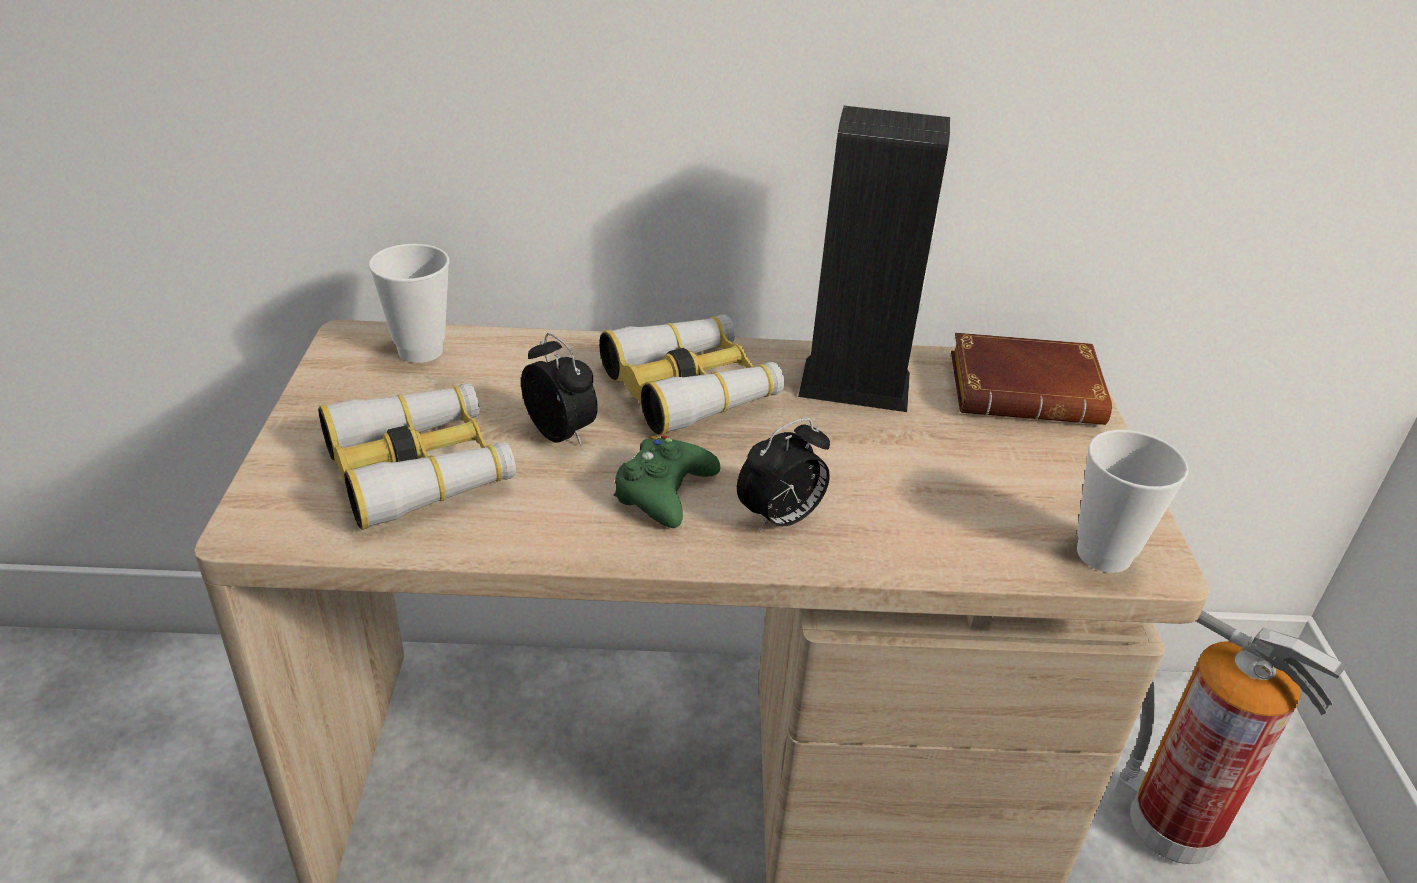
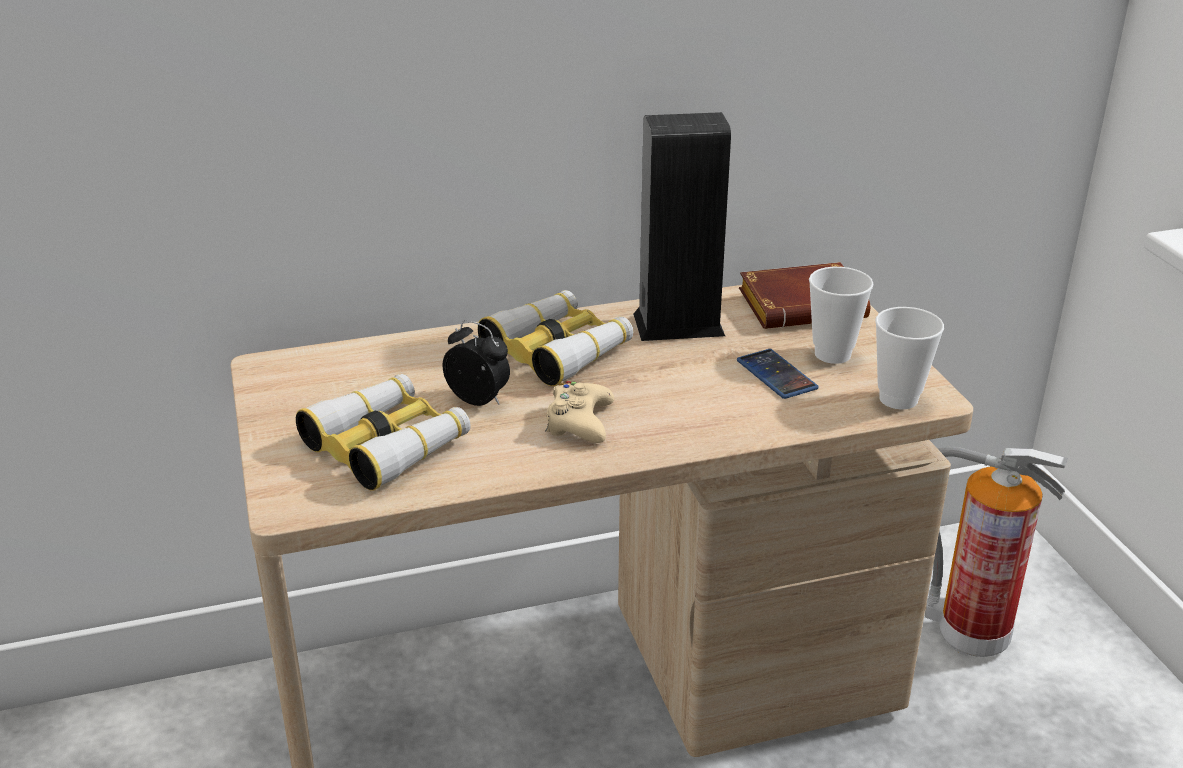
camera: 15 degrees left, 5 degrees down
cup [369,244,449,363] -> cup moved to [809,267,873,364]
green game controller [614,435,720,528] -> beige game controller [545,381,614,443]
alarm clock [737,418,830,532] -> none
none -> phone [737,349,819,399]

